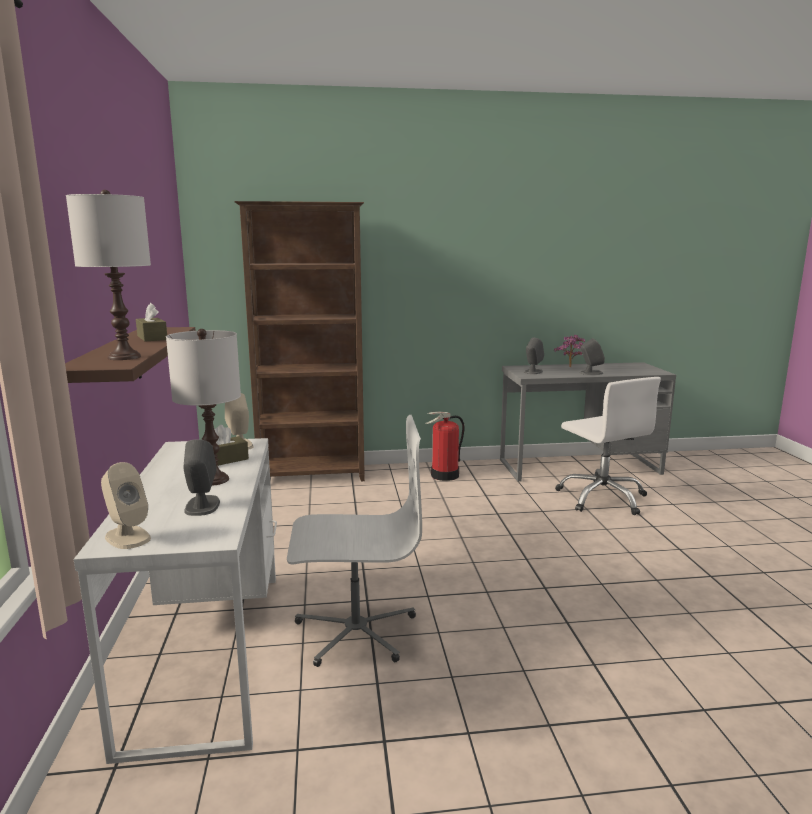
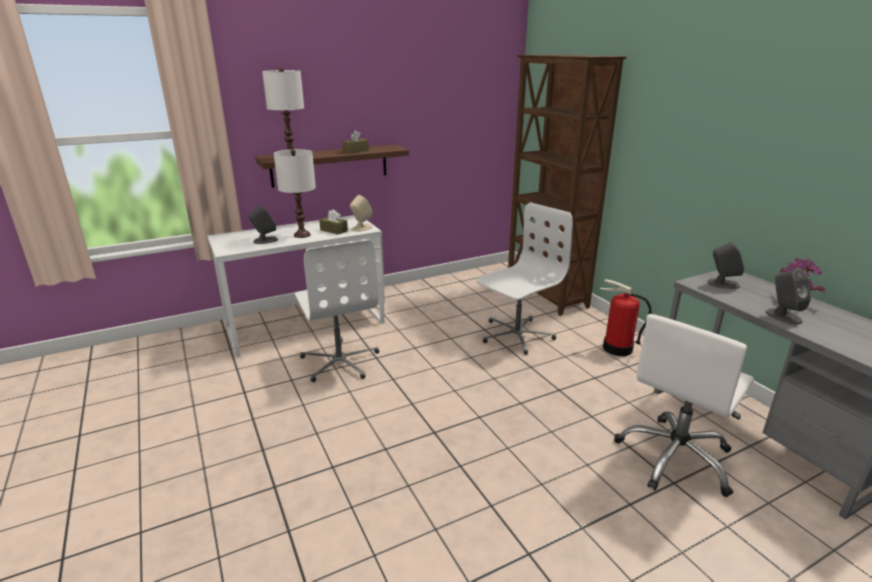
camera: 70 degrees right, 10 degrees up
beige speaker [101,462,151,549] -> none
none -> white office chair [476,202,573,355]

